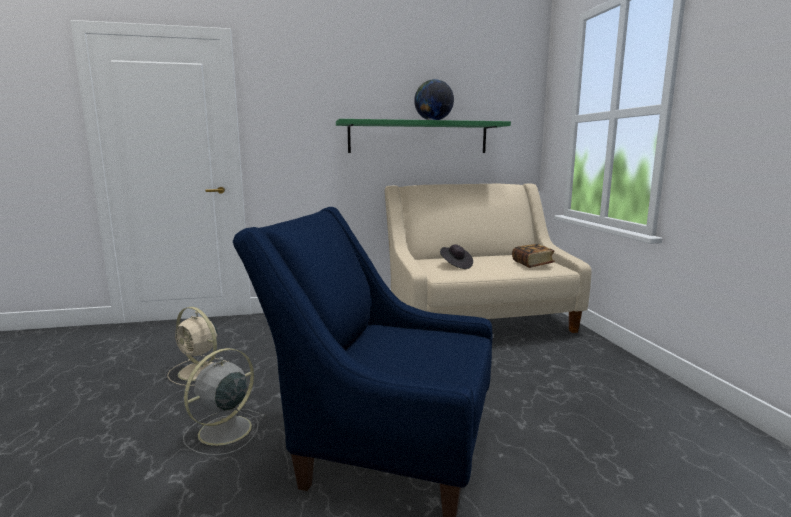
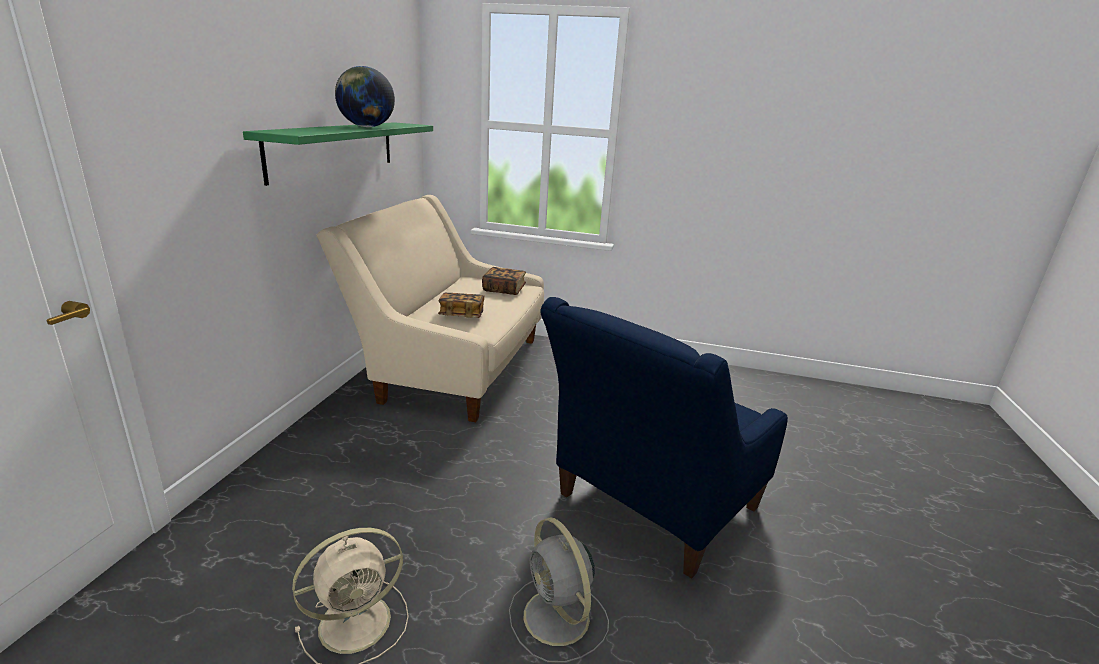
camera: 65 degrees left, 10 degrees up
black hat [440,244,473,269] -> book [438,293,484,318]

